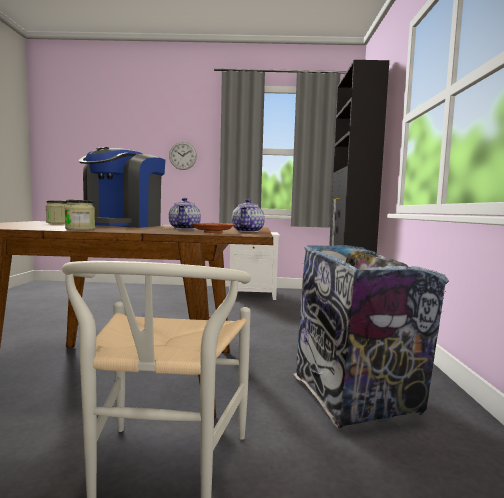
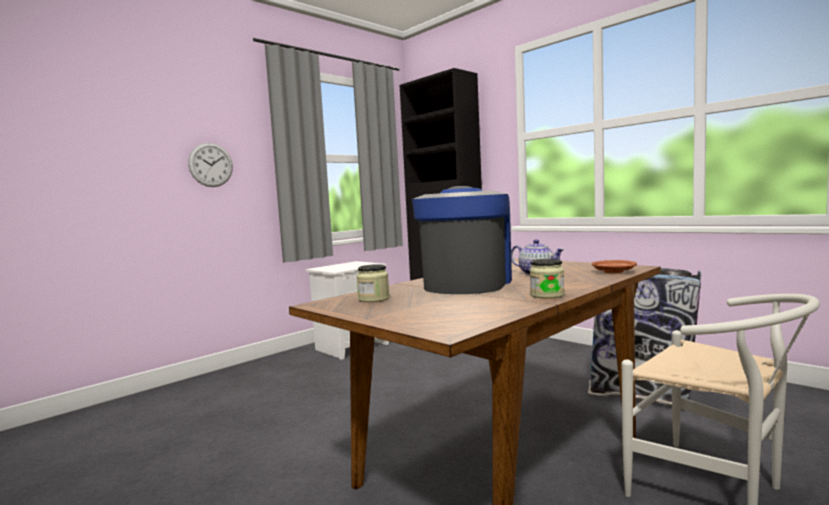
camera: 45 degrees left, 0 degrees up
coffee machine [78,147,165,228] -> coffee machine turned 135 degrees counterclockwise [412,186,512,294]
teapot [232,199,265,232] -> none

